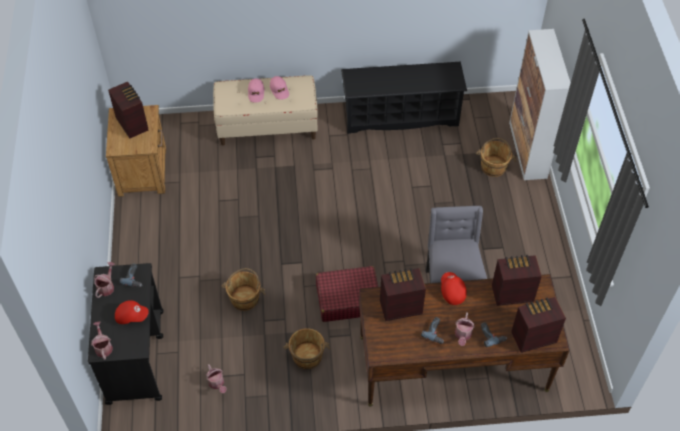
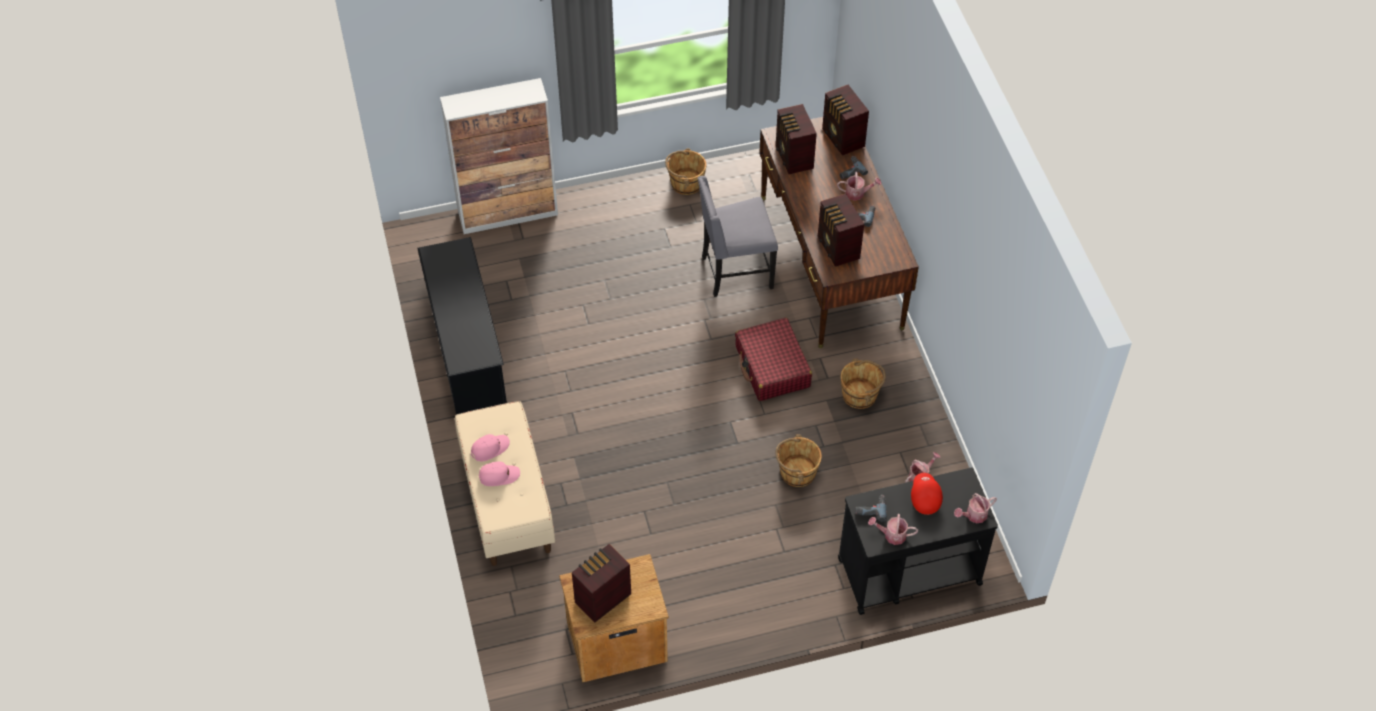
camera: 100 degrees left, 0 degrees up
red cap [441,272,467,305] -> none
brown bucket [476,138,516,177] -> brown bucket moved to [665,148,706,195]

